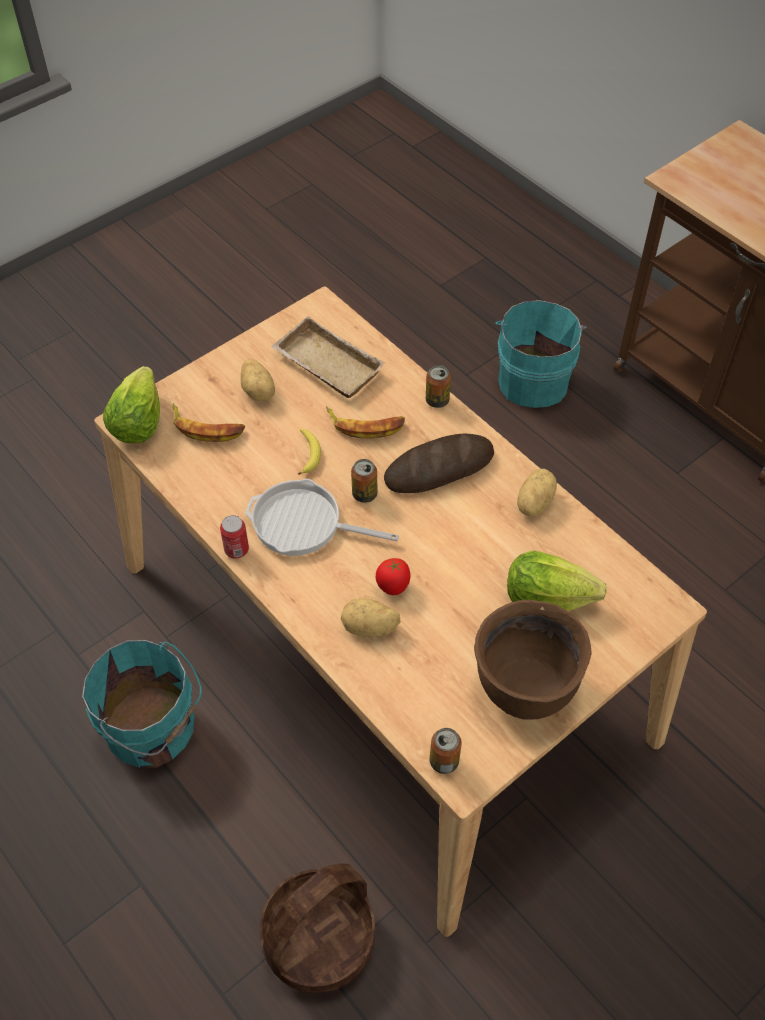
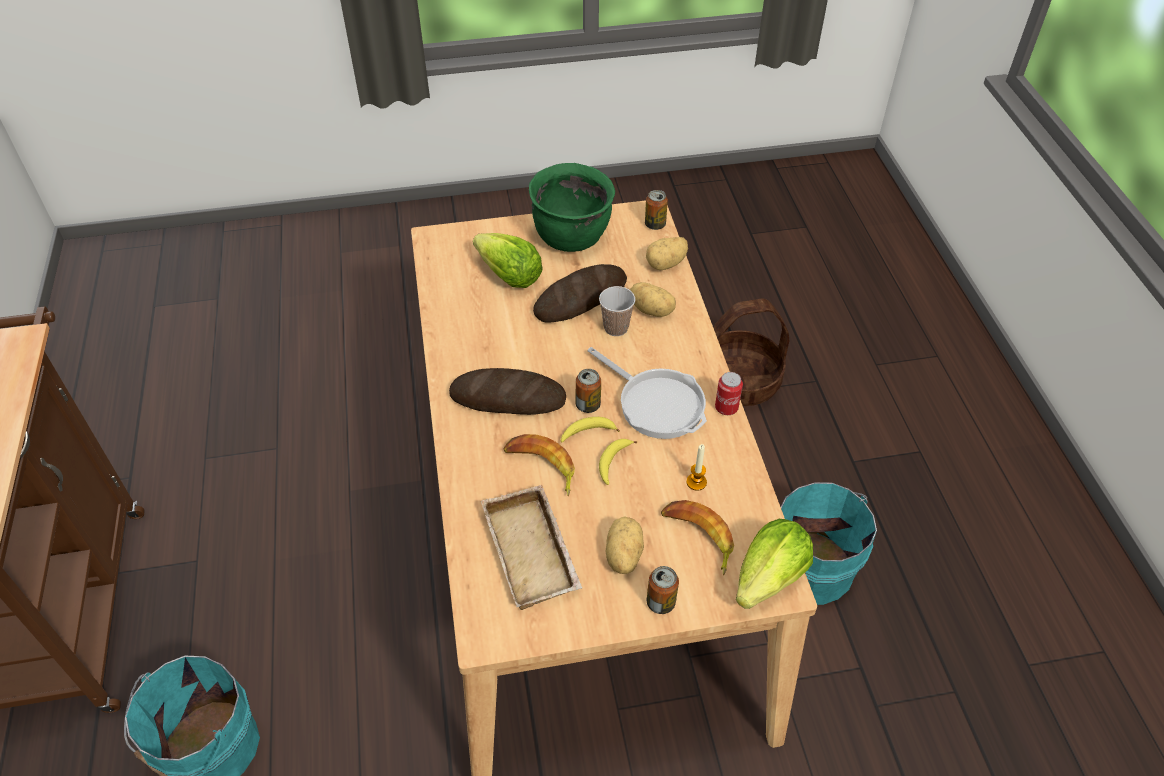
camera: 150 degrees left, 5 degrees down
tomato [376,558,411,595] -> cup [599,286,635,336]
can [426,365,451,408] -> can moved to [647,566,679,614]
brown cooking pot [474,600,592,720] -> green cooking pot [529,163,615,252]
potato [517,469,557,517] -> potato moved to [646,237,688,270]
none -> bread [533,264,627,323]
none -> banana [561,417,620,442]
none -> candle [686,444,707,491]

